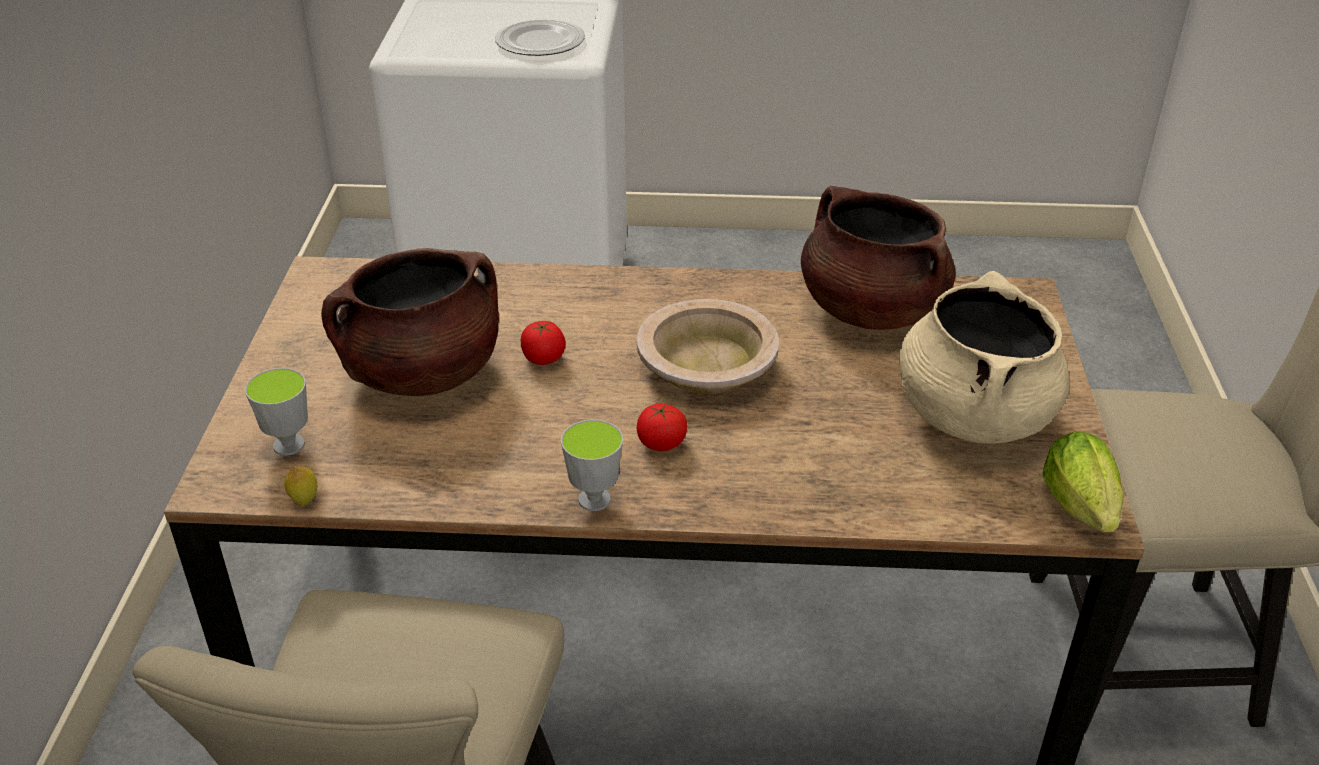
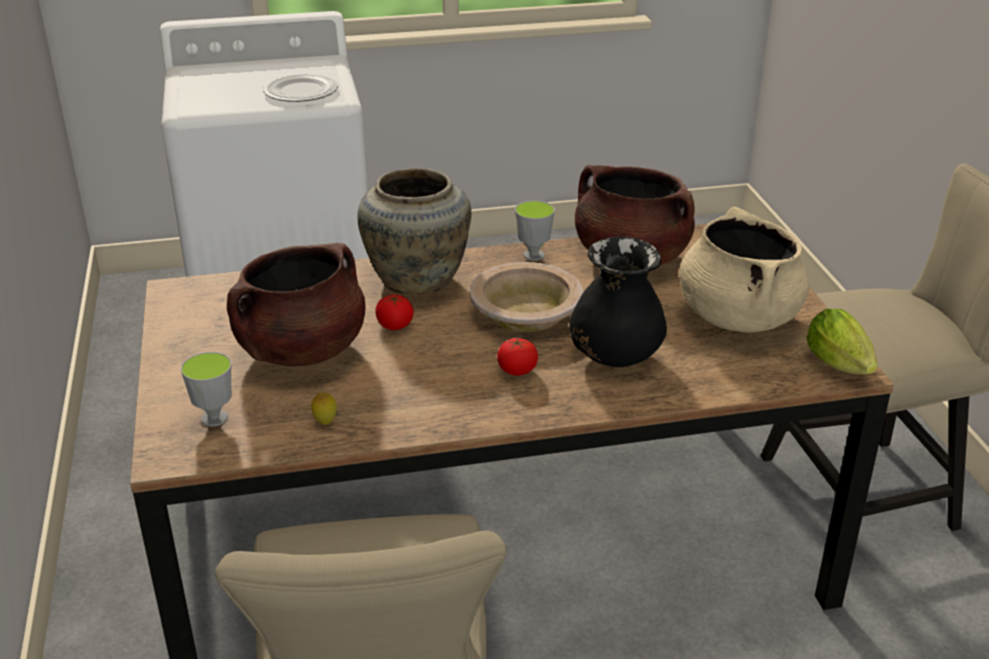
camera: 15 degrees left, 5 degrees down
lemon [284,466,318,506] -> lemon moved to [311,392,337,425]
cup [561,420,623,511] -> cup moved to [515,201,555,261]
none -> beige vase [357,168,471,294]
none -> black vase [569,236,667,367]

